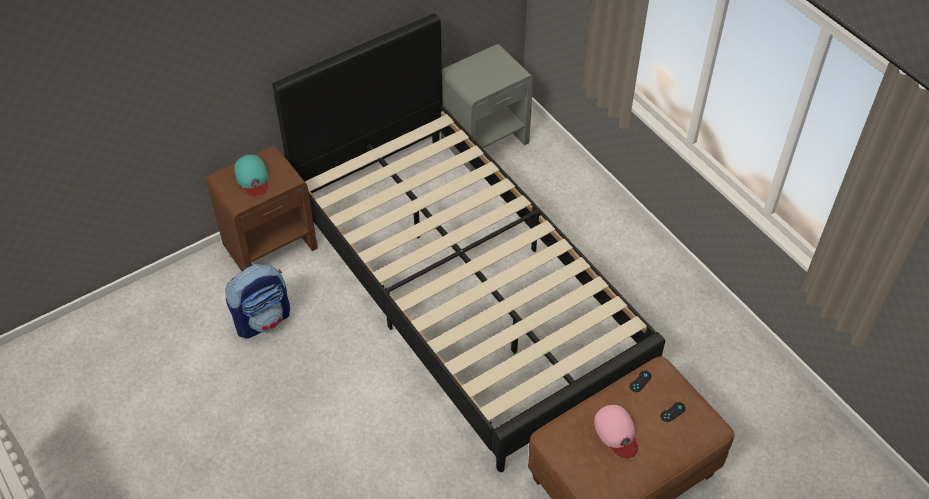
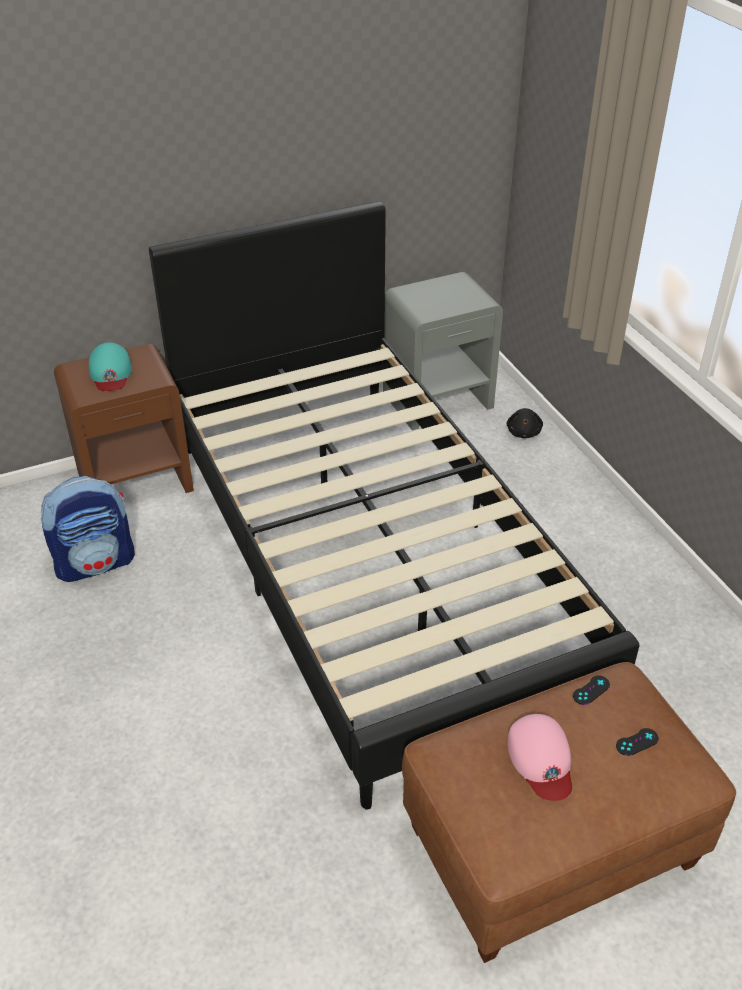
camera: 10 degrees right, 10 degrees down
none -> black plush toy [506,408,543,438]

